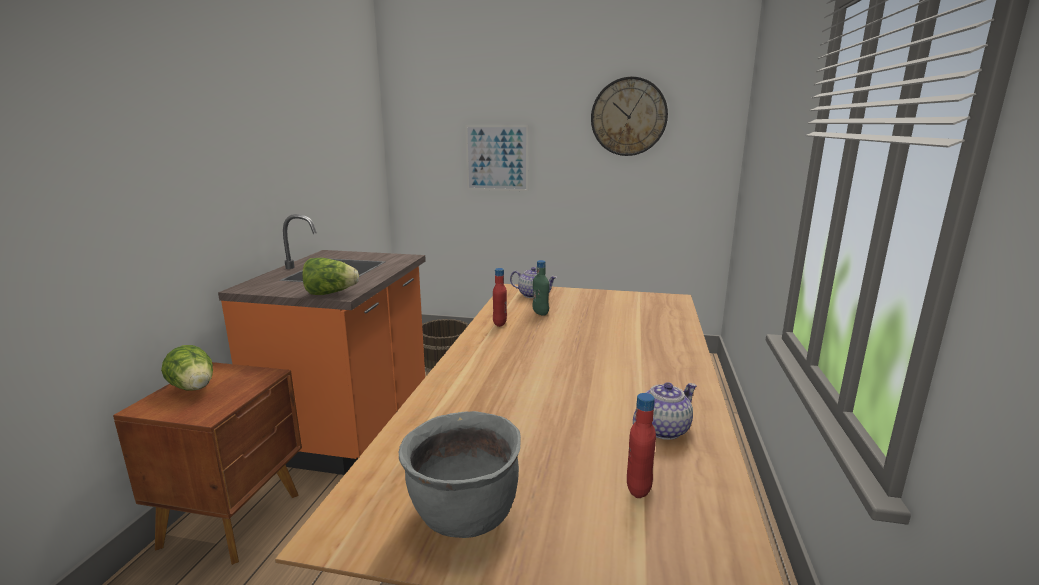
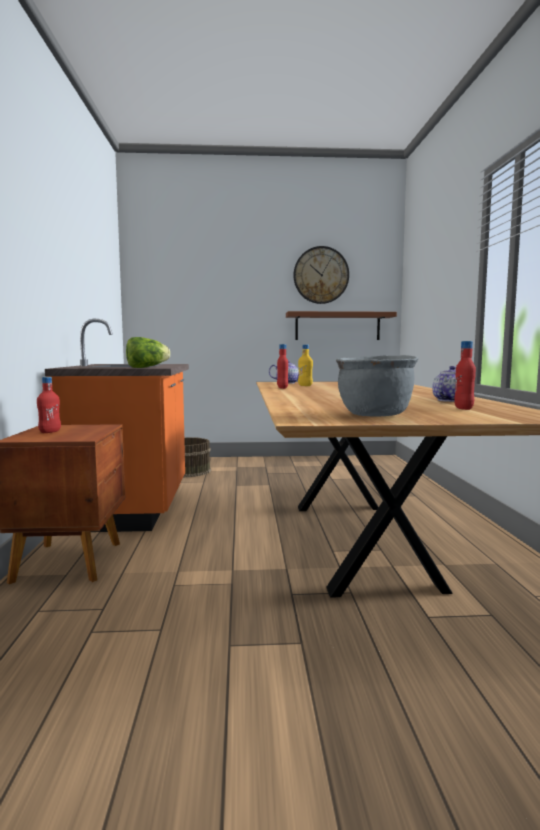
camera: 15 degrees left, 10 degrees down
lettuce [161,345,213,391] -> red bottle [37,377,61,433]
picture [465,125,529,191] -> none
green bottle [532,260,549,316] -> yellow bottle [298,344,313,386]
none -> brown shelf [286,311,397,340]

